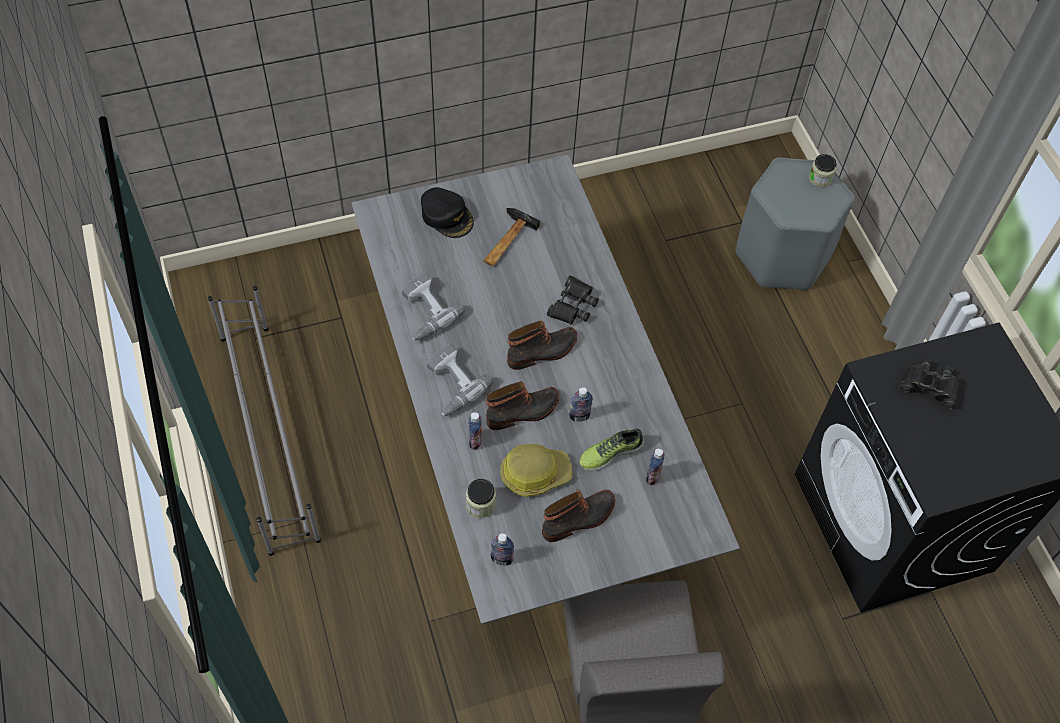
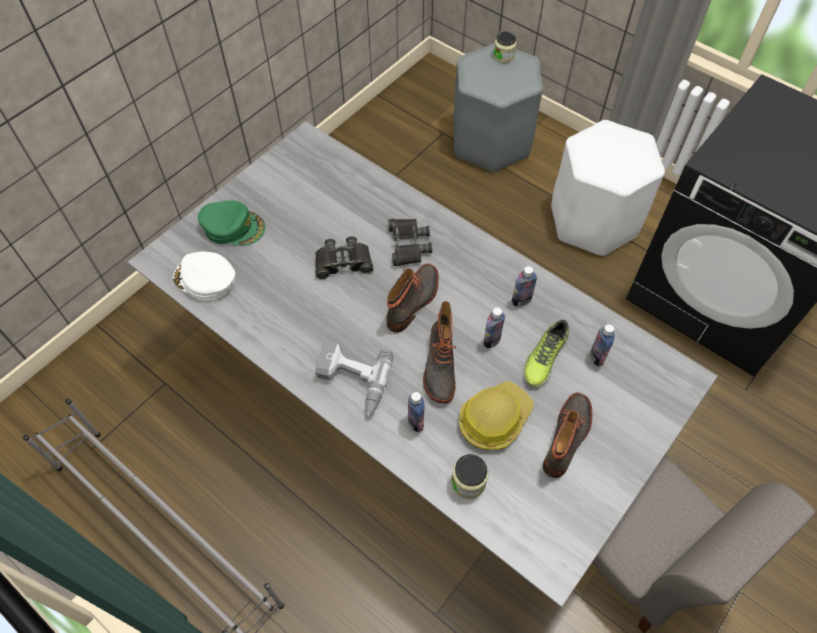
camera: 30 degrees left, 0 degrees up
power drill [402,273,465,340] -> none
black cap [421,187,474,238] -> green cap [198,200,265,245]
hammer [483,208,540,266] -> none
boot [486,381,559,430] -> boot turned 150 degrees clockwise [423,301,456,403]
bottle [490,533,514,566] -> bottle moved to [512,266,537,306]
black binoculars [899,359,961,409] -> black binoculars moved to [315,236,373,279]
none -> white cap [173,251,235,301]
none -> white stool [551,120,665,257]

